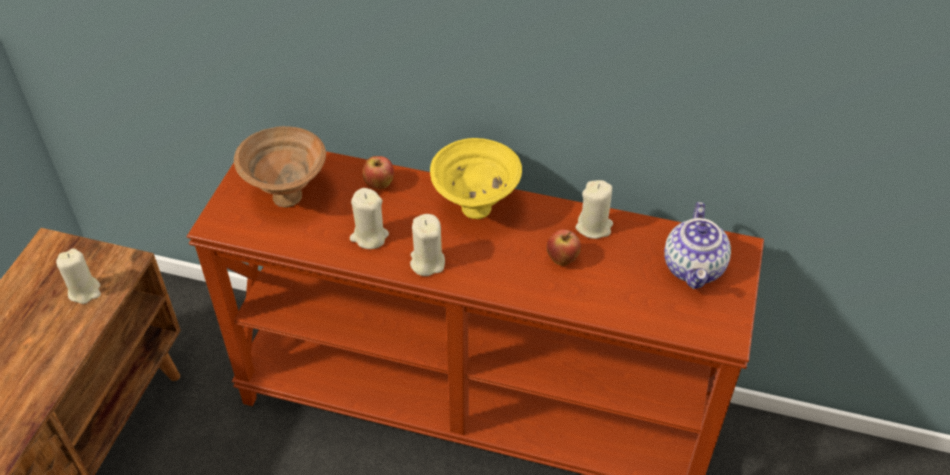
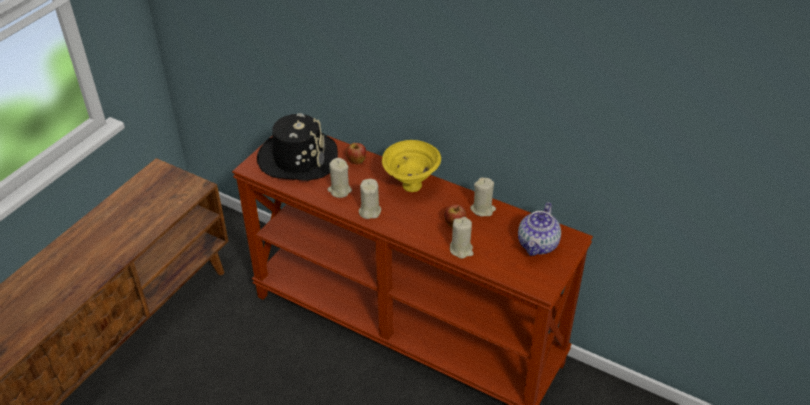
camera: 15 degrees right, 5 degrees down
beige candle [56,248,101,304] -> beige candle moved to [450,217,473,259]
brown bowl [234,126,326,208] -> black hat [257,113,338,181]

